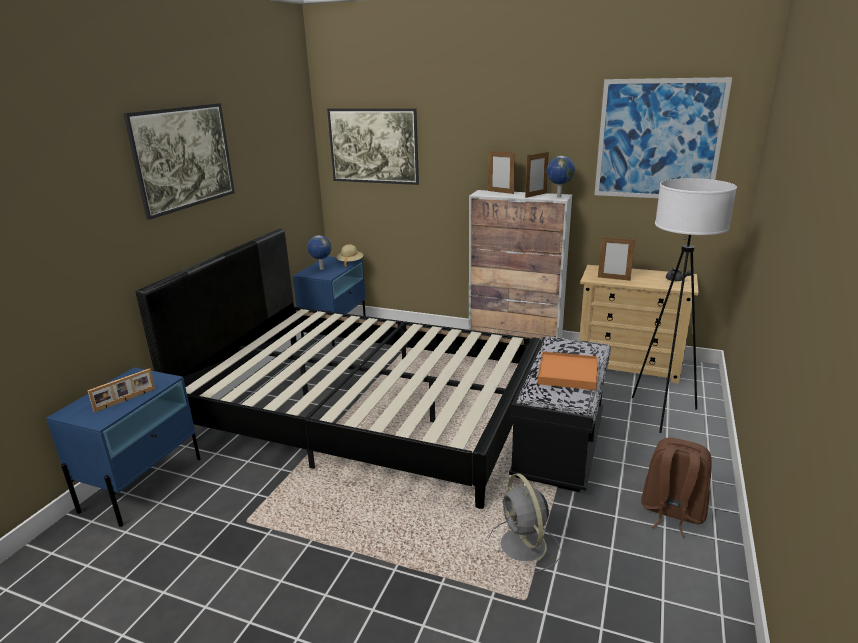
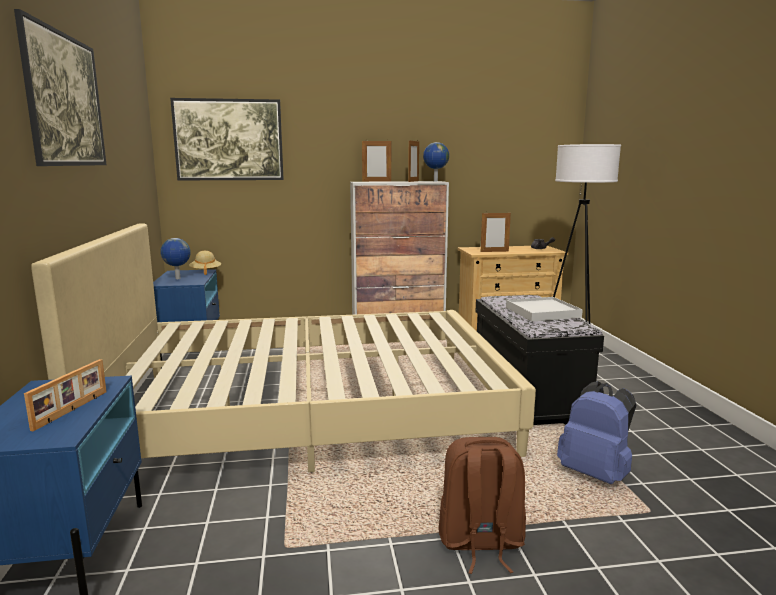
camera: 30 degrees left, 10 degrees down
black bed [135,229,541,509] -> beige bed [31,223,536,472]
grey fan [489,473,561,573] -> blue backpack [557,381,637,484]
orange tray [537,351,597,390] -> white tray [506,297,583,322]
picture [595,77,732,198] -> none
brown backpack [641,438,712,538] -> brown backpack moved to [438,437,526,574]

